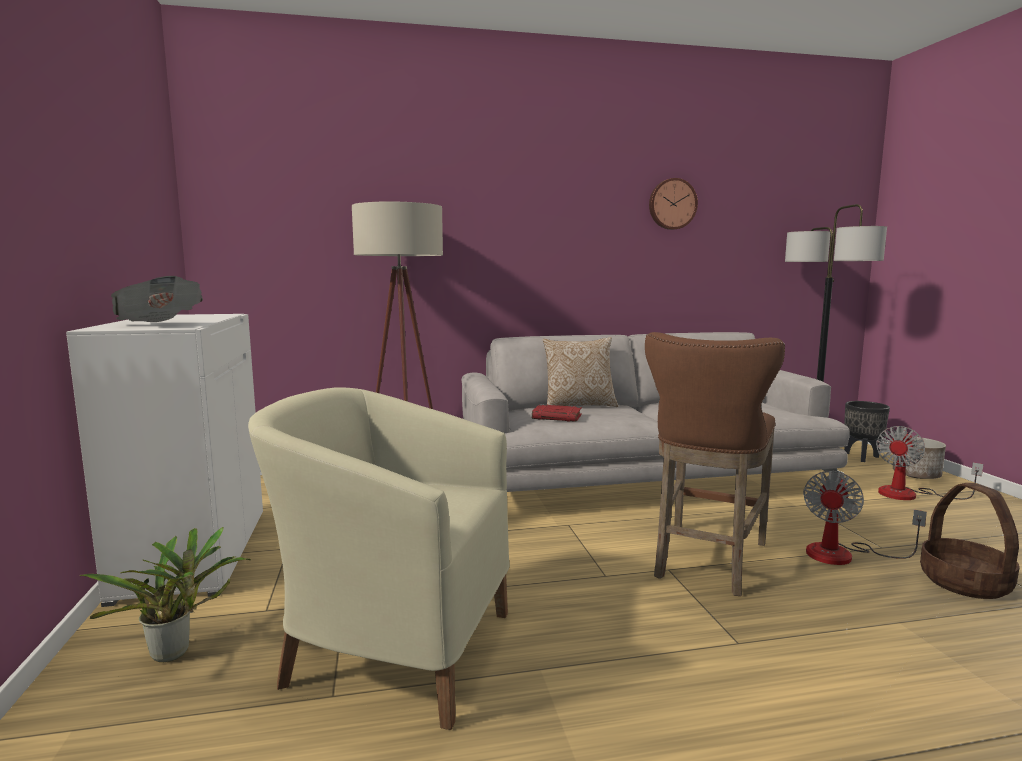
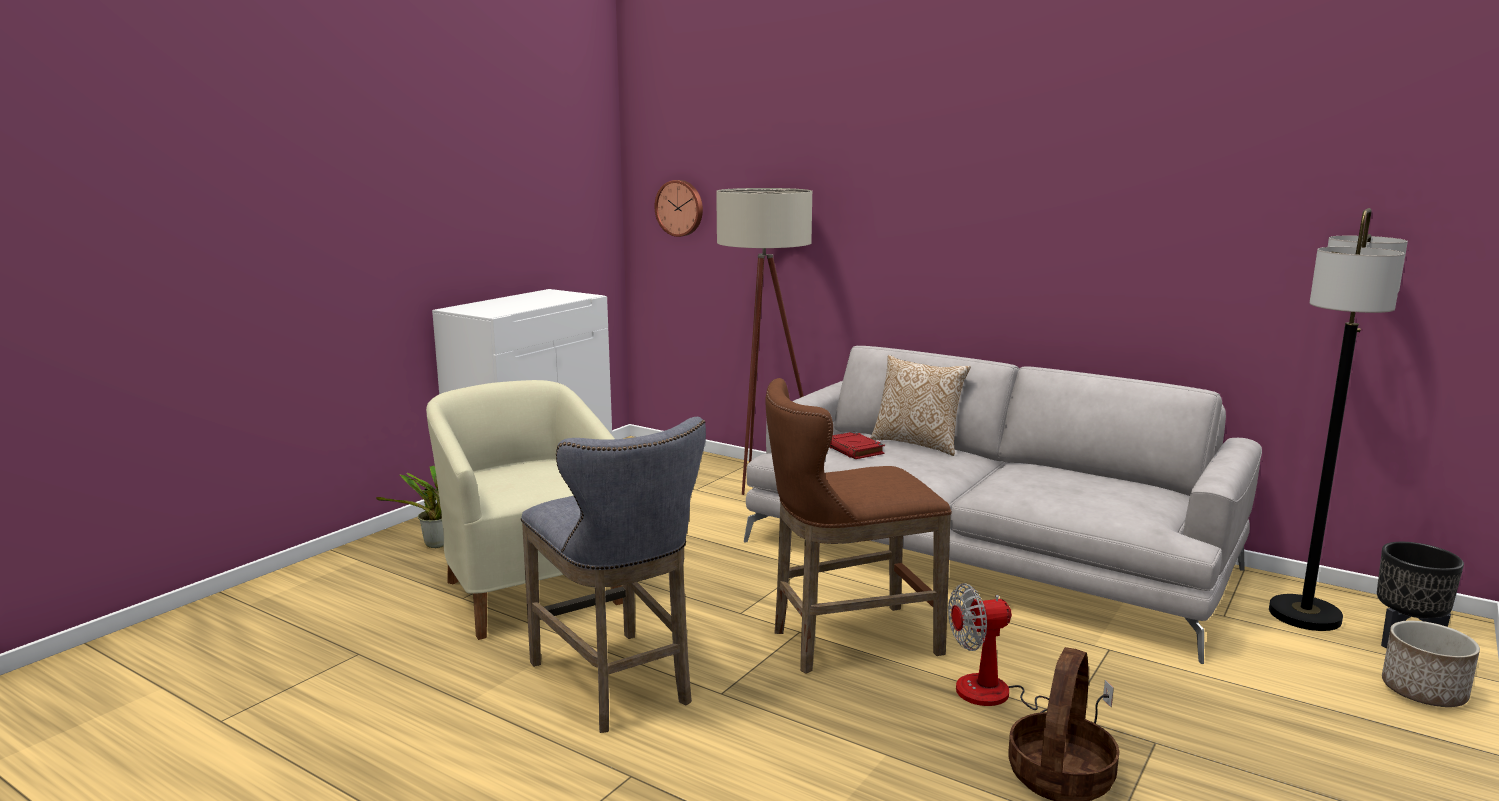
camera: 45 degrees right, 5 degrees up
newspaper [111,276,203,322] -> none
wall clock [649,178,698,230] -> wall clock moved to [654,180,703,237]
fan [876,426,984,500] -> none
none -> grey stool [521,417,706,733]

